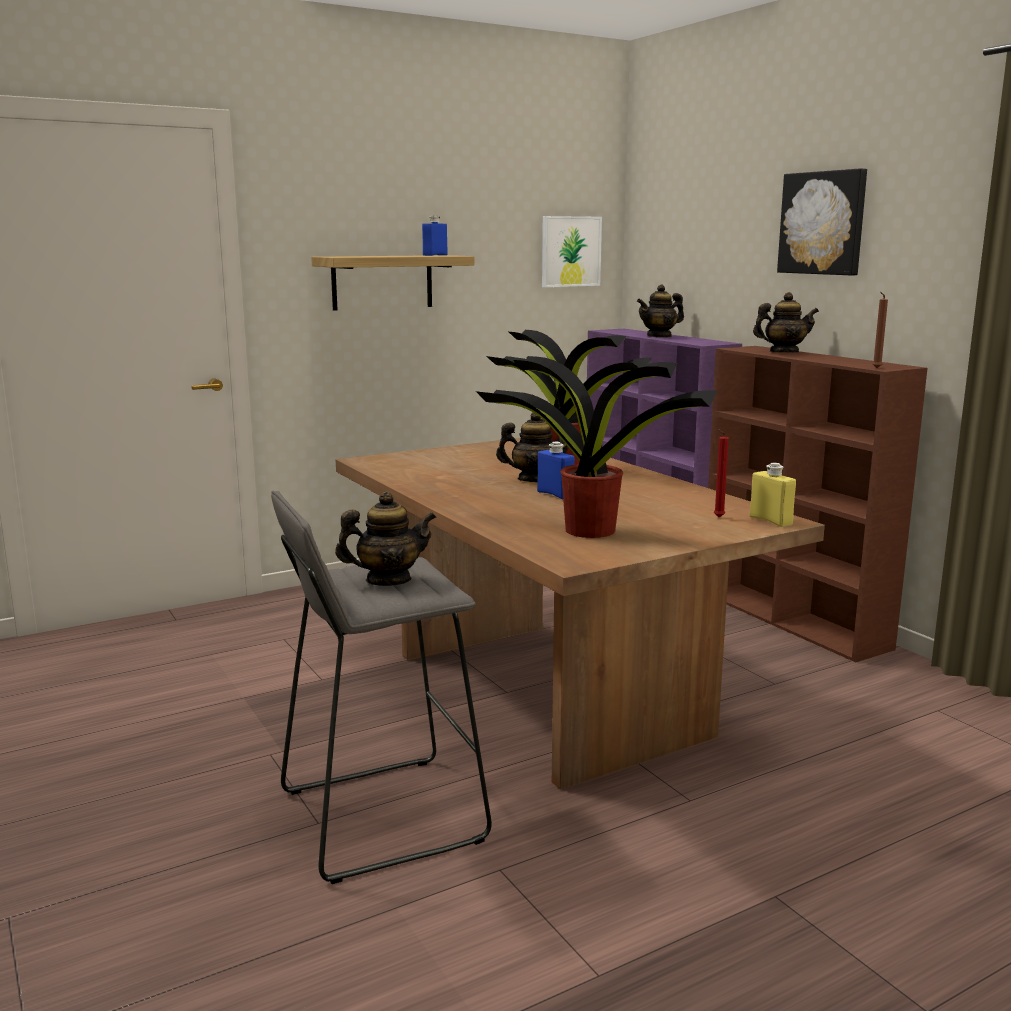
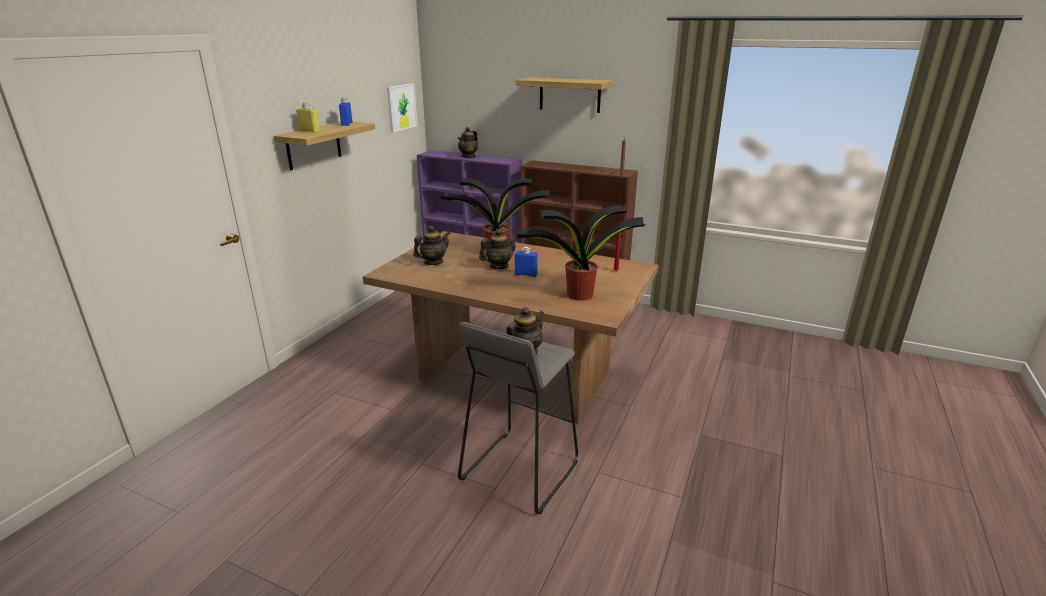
camera: 35 degrees left, 10 degrees up
yellow bottle [750,463,796,527] -> yellow bottle moved to [296,103,320,132]
teapot [753,292,819,352] -> teapot moved to [413,226,450,265]
picture [777,169,867,276] -> shelf [516,77,613,113]

